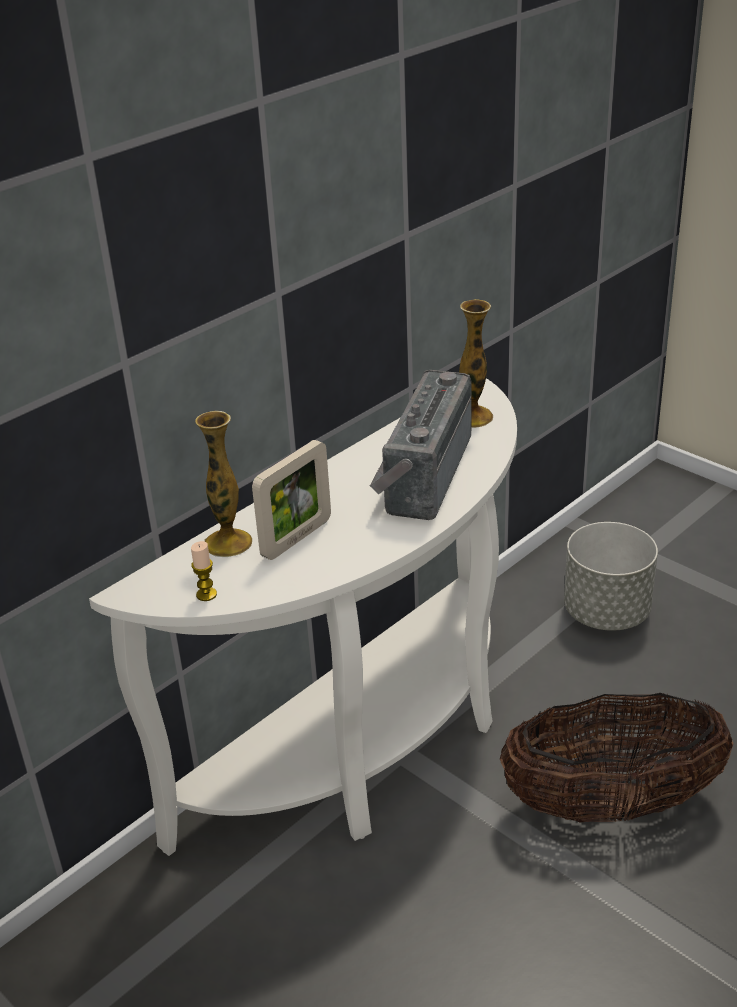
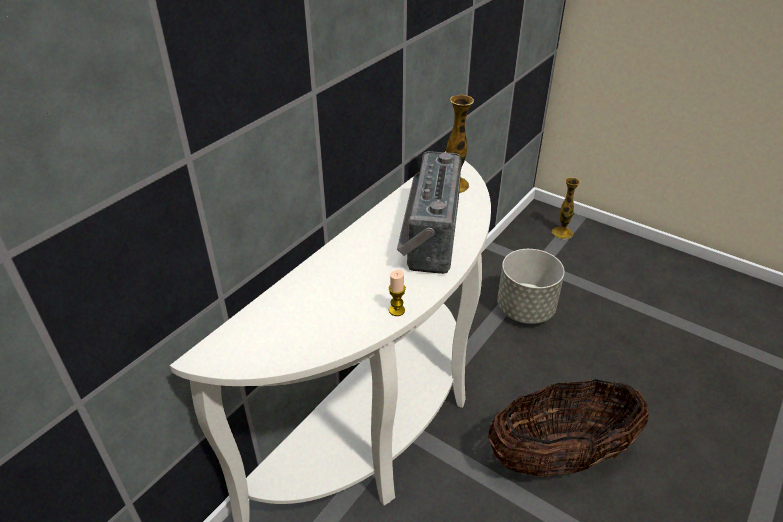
camera: 10 degrees left, 5 degrees up
candle [191,541,217,601] -> candle moved to [389,270,406,316]
vase [195,411,252,557] -> vase moved to [552,177,581,239]
picture frame [252,440,331,560] -> none

